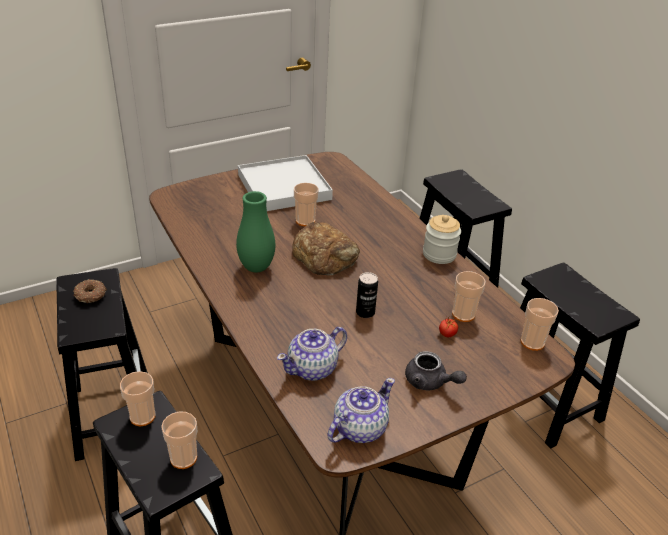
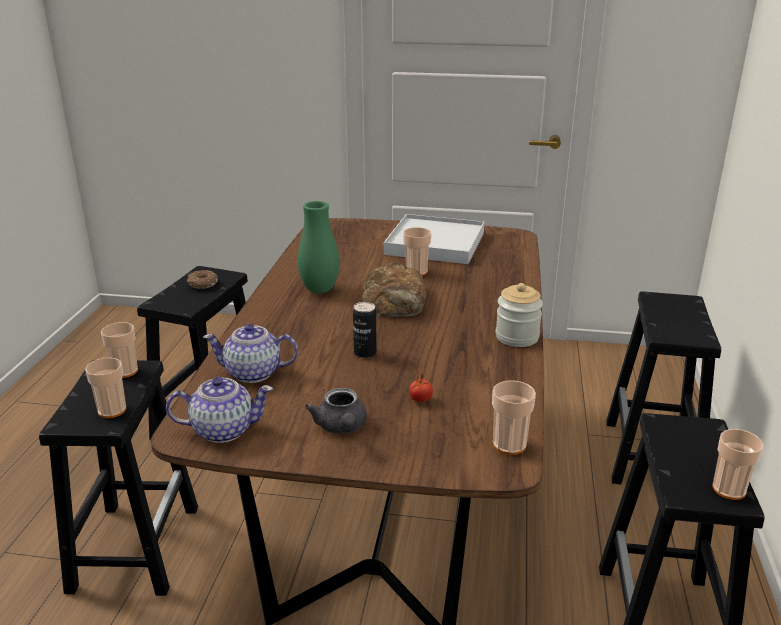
camera: 40 degrees right, 10 degrees down
cup [452,271,485,322] -> cup moved to [712,429,764,500]

